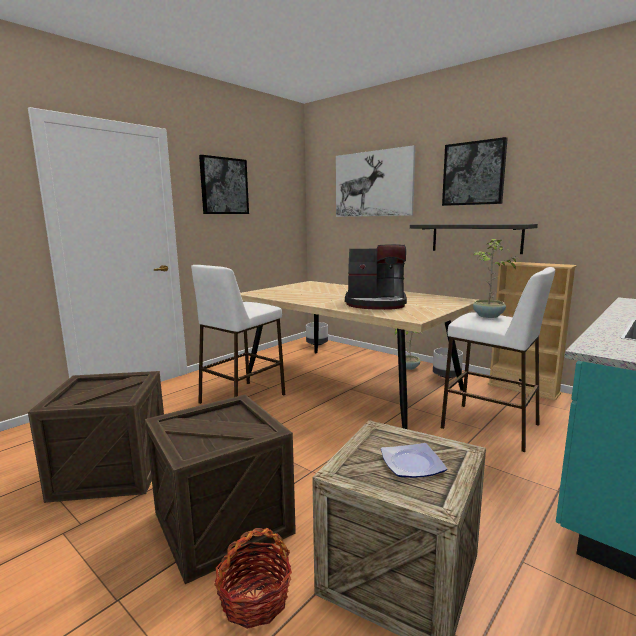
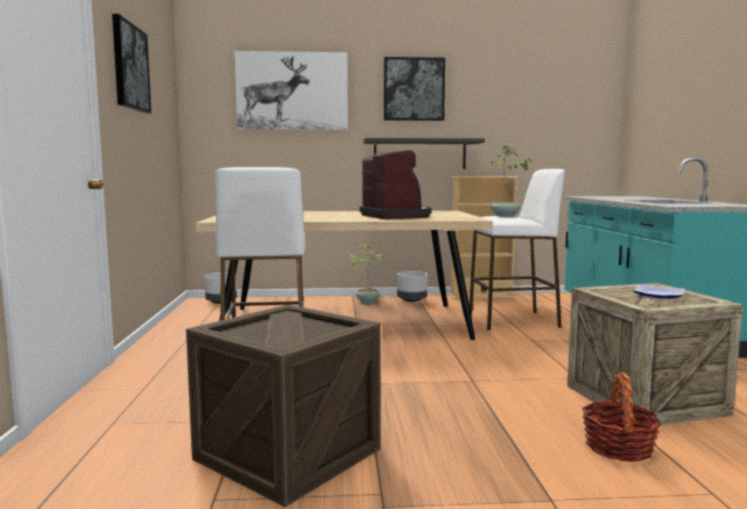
camera: 45 degrees left, 5 degrees down
crate [145,395,296,584] -> none
coffee machine [345,244,407,310] -> coffee machine turned 75 degrees counterclockwise [359,150,431,219]

